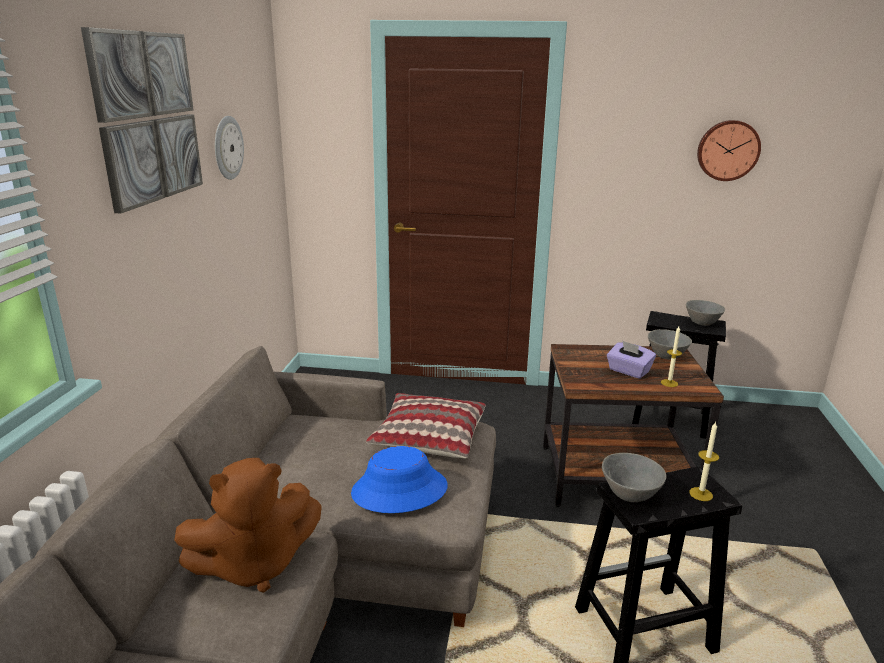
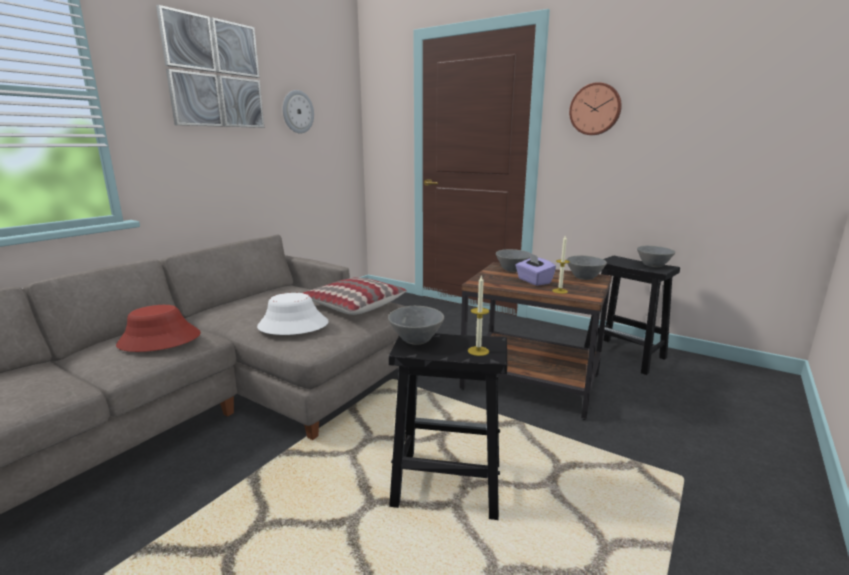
camera: 25 degrees right, 5 degrees down
brown plush toy [174,458,322,593] -> red hat [116,305,201,352]
blue hat [351,446,448,513] -> white hat [257,293,329,335]
wall clock [697,120,761,181] -> wall clock moved to [569,82,622,135]
none -> grey bowl [496,249,530,272]

